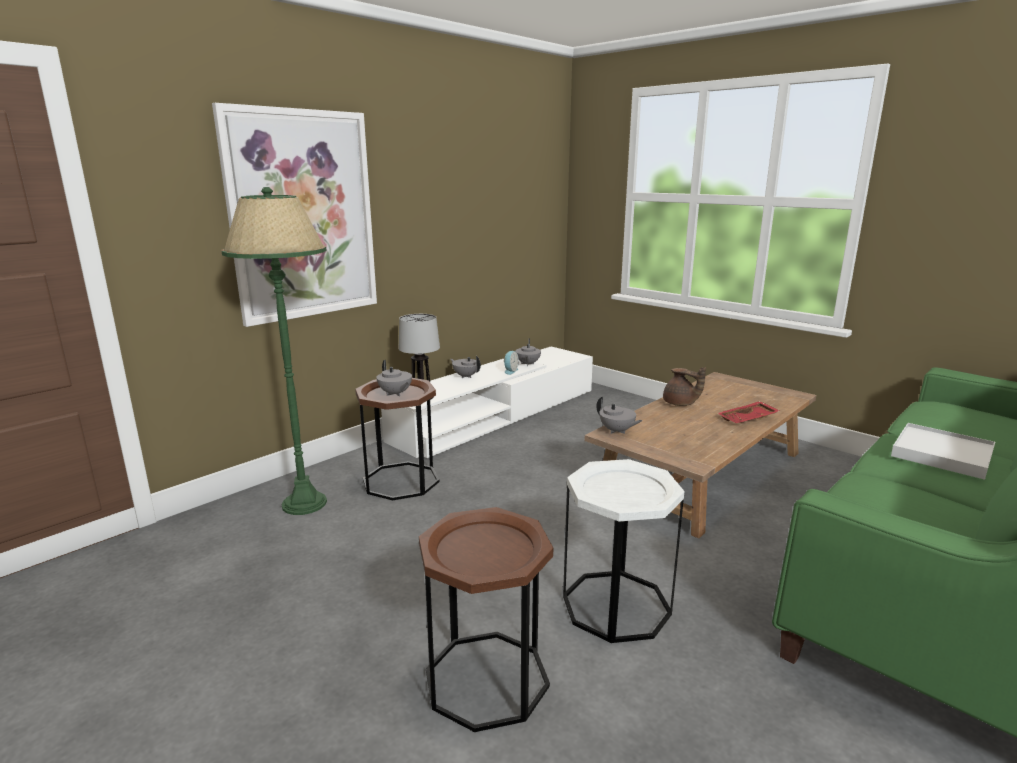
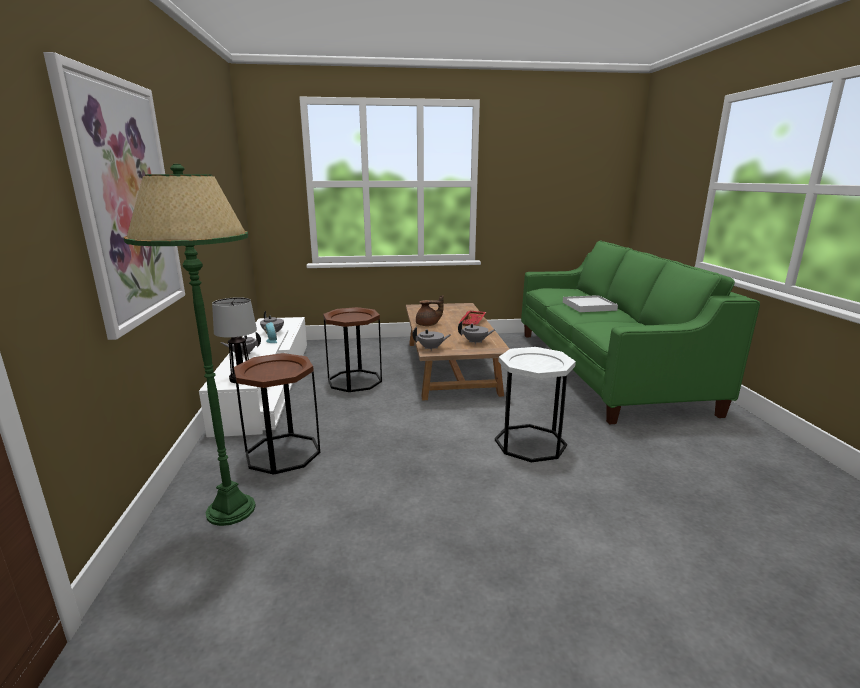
camera: 50 degrees left, 0 degrees up
grey teapot [376,360,412,396] -> grey teapot moved to [458,321,495,344]
brown side table [419,507,553,732] -> brown side table moved to [323,307,382,392]

